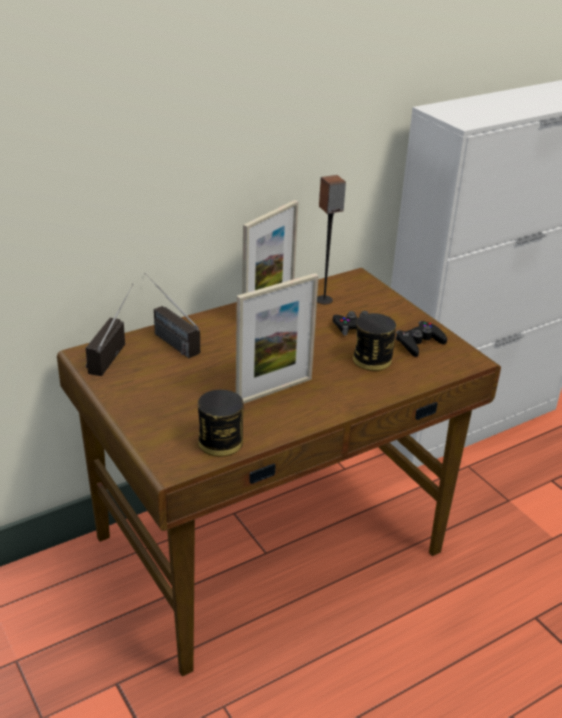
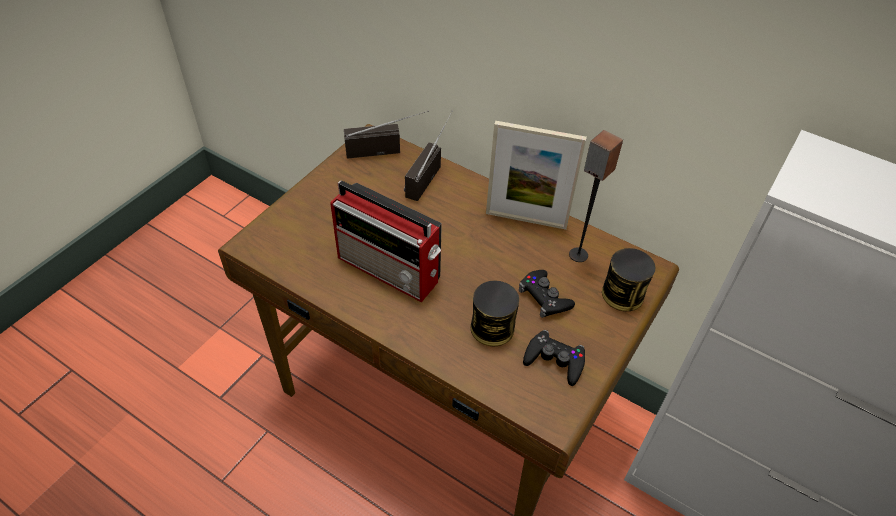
camera: 65 degrees right, 15 degrees up
can [198,389,244,457] -> can moved to [602,248,655,311]
picture frame [236,273,319,404] -> radio [330,180,442,302]

